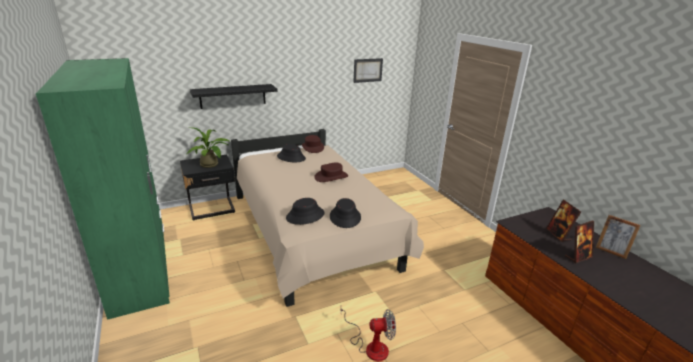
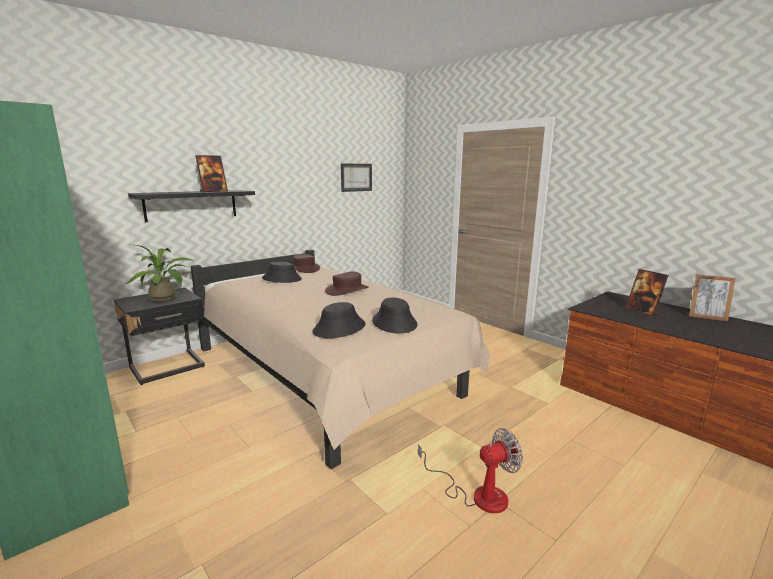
camera: 15 degrees left, 10 degrees down
picture frame [565,221,594,263] -> picture frame moved to [195,155,228,192]

